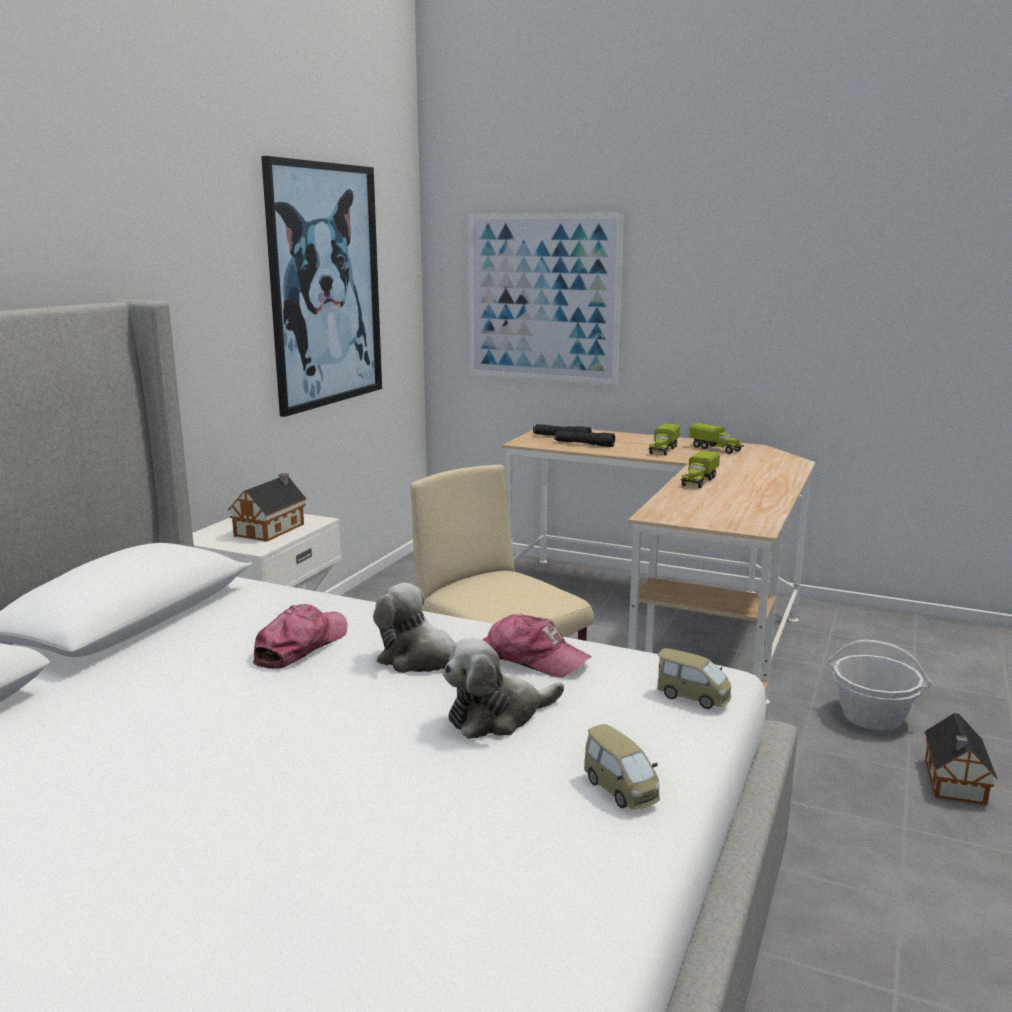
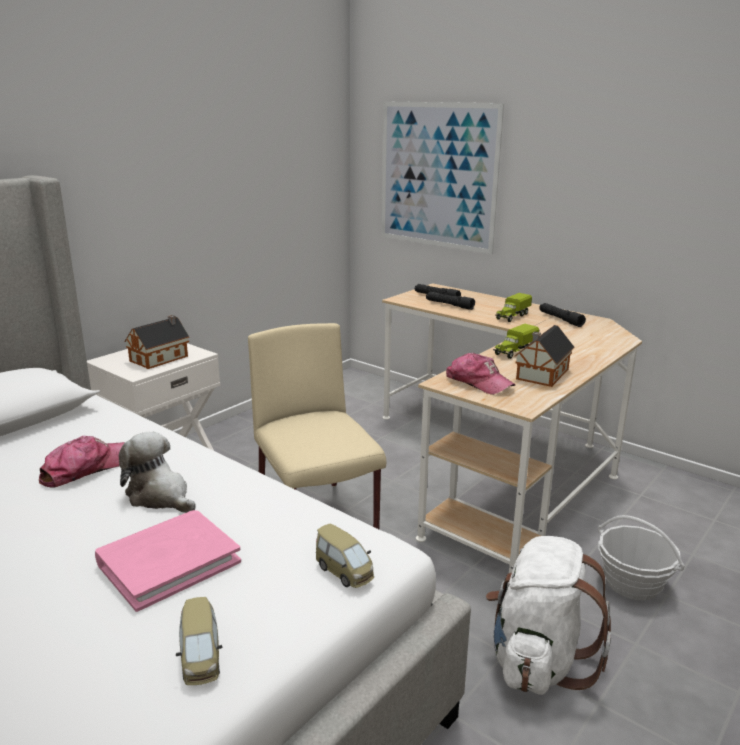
camera: 15 degrees right, 5 degrees up
picture [261,156,382,417] -> none
plush toy [443,638,564,739] -> pink book [95,510,241,612]
cap [483,614,591,678] -> cap moved to [446,353,515,395]
toy truck [689,423,744,454] -> black flashlight [540,303,586,327]
toy house [925,713,998,805] -> toy house moved to [514,325,574,387]
none -> white backpack [486,536,611,695]

